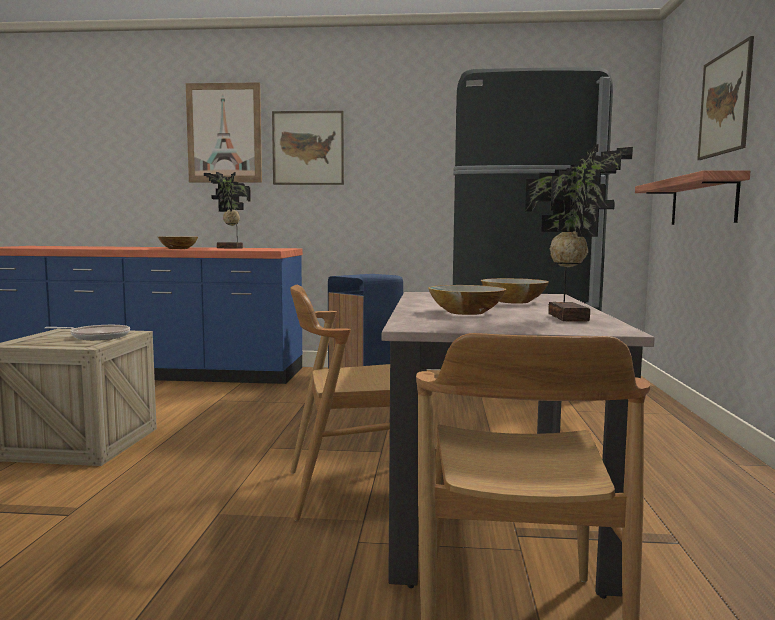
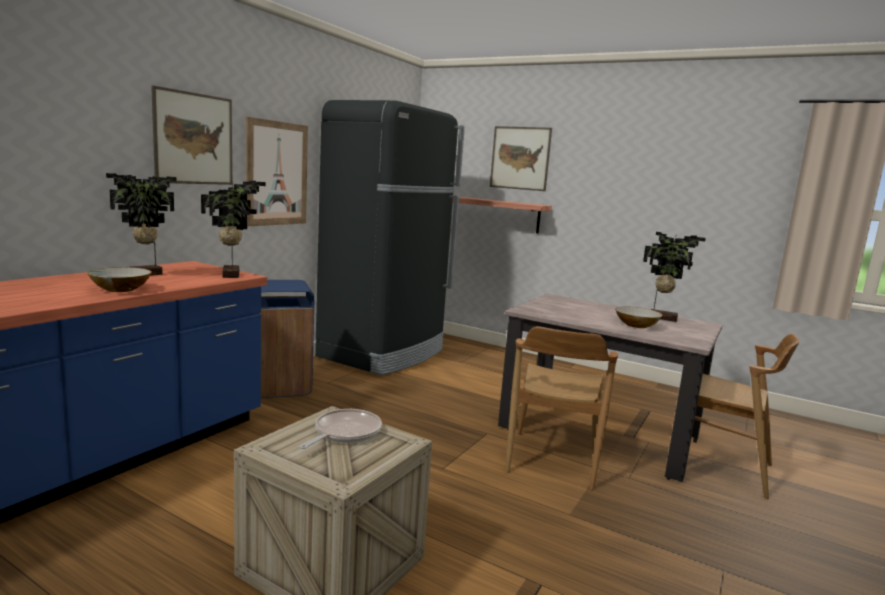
camera: 65 degrees left, 5 degrees up
picture [186,82,262,182] -> picture moved to [246,117,308,226]
bowl [481,278,549,304] -> none
none -> potted plant [201,181,266,278]

